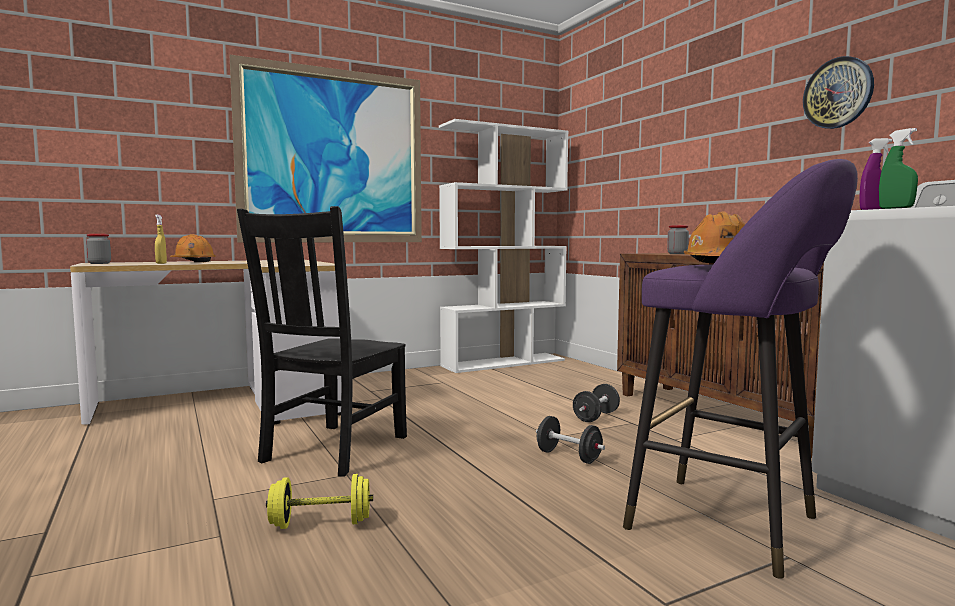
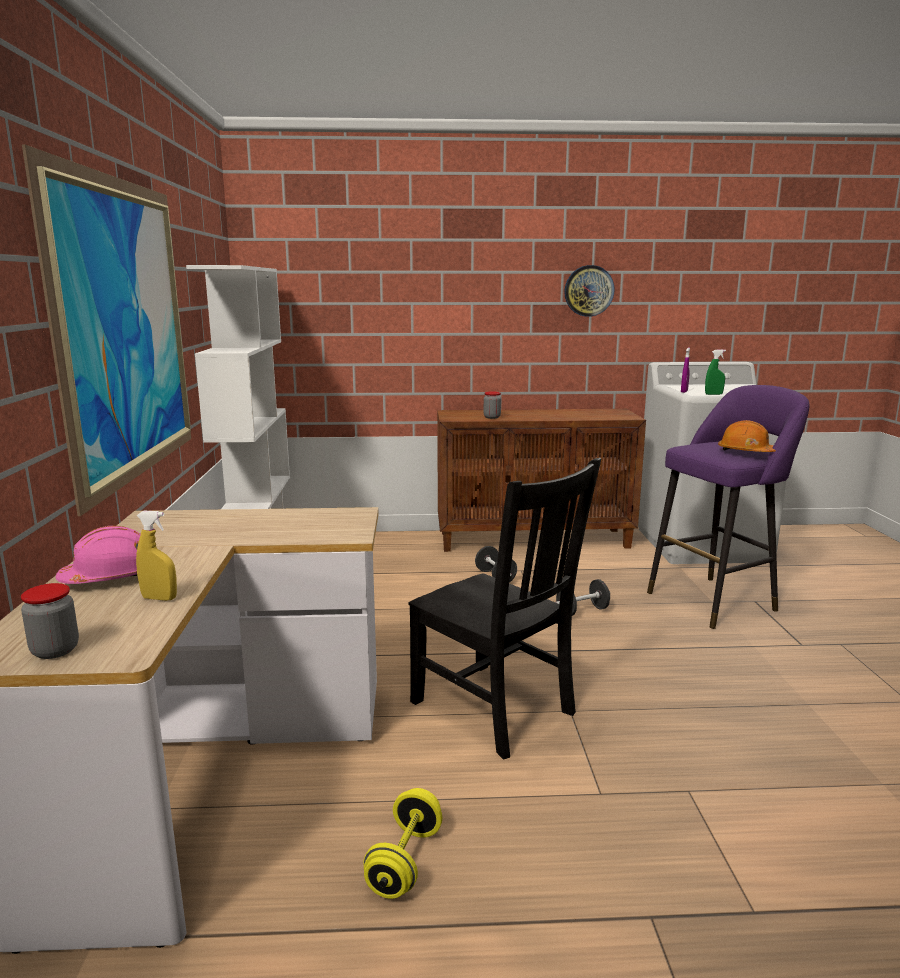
camera: 65 degrees left, 10 degrees up
orange hard hat [170,234,216,262] -> pink hard hat [56,526,141,584]
yellow dumbbell [266,474,373,529] -> yellow dumbbell moved to [363,788,442,899]

